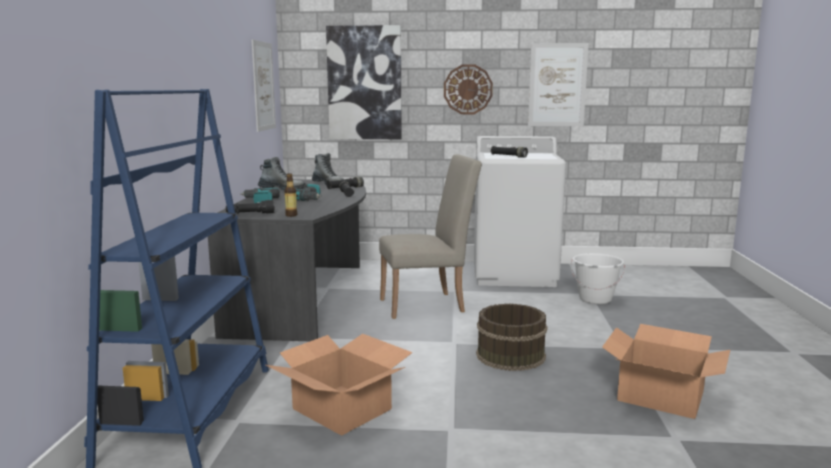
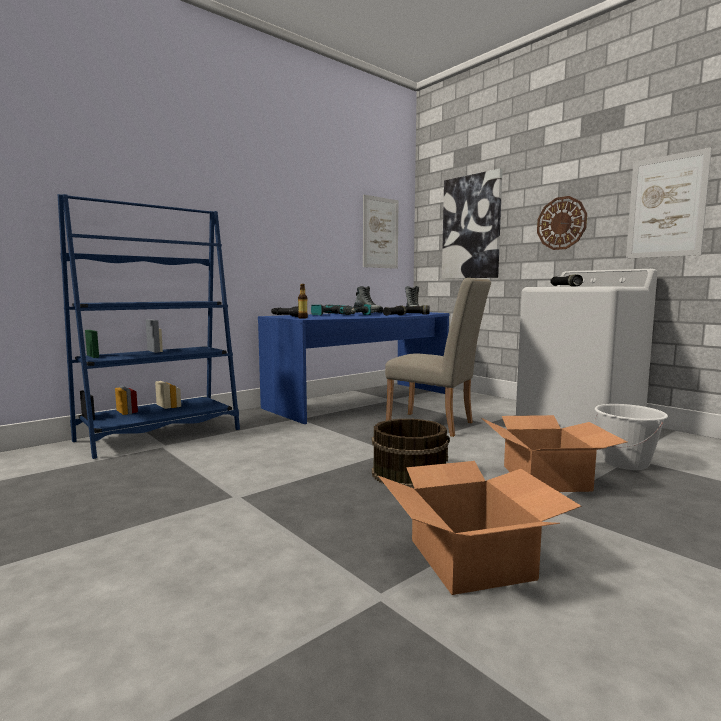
camera: 45 degrees right, 5 degrees down
grey desk [208,179,366,341] -> blue desk [258,312,449,424]
cardboard box [266,334,413,436] -> cardboard box moved to [481,415,627,492]

